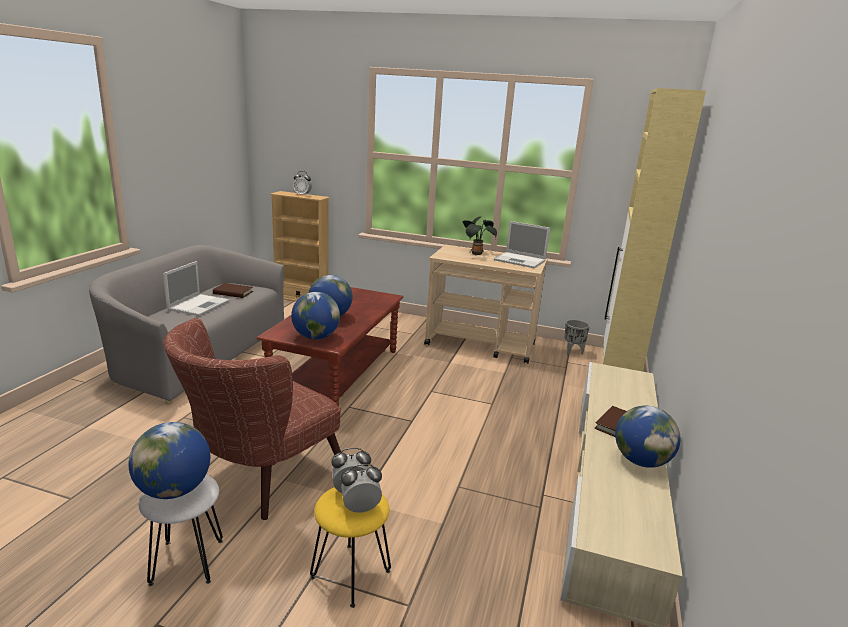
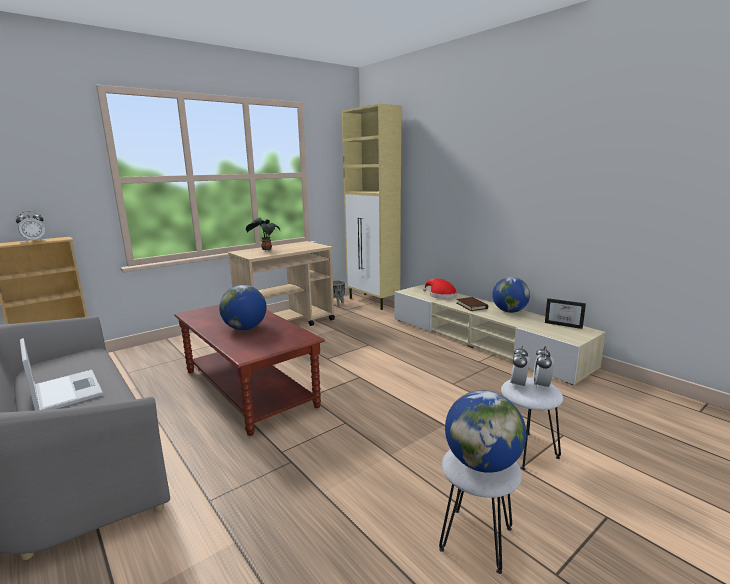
camera: 55 degrees left, 5 degrees down
brown armchair [163,318,341,520] -> none
brown book [213,283,253,298] -> none
globe [291,292,340,340] -> none
yellow stool [310,487,391,608] -> white stool [501,377,563,470]
laptop [494,221,550,268] -> none
none -> red hat [423,278,457,299]
none -> picture frame [545,298,586,329]

